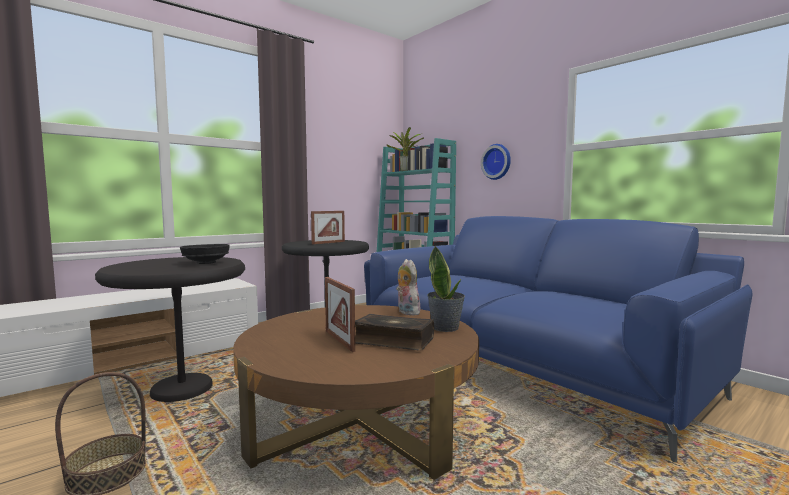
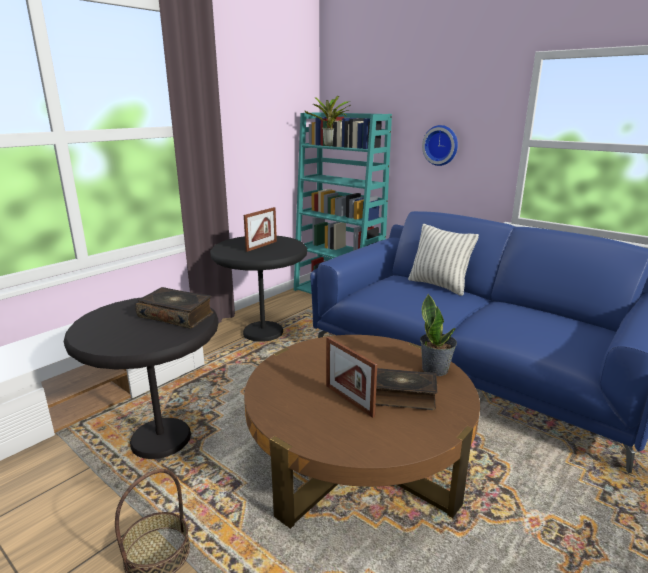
camera: 10 degrees left, 15 degrees up
black bowl [180,244,230,264] -> book [135,287,214,328]
plush toy [396,259,422,316] -> none
none -> pillow [408,224,479,296]

